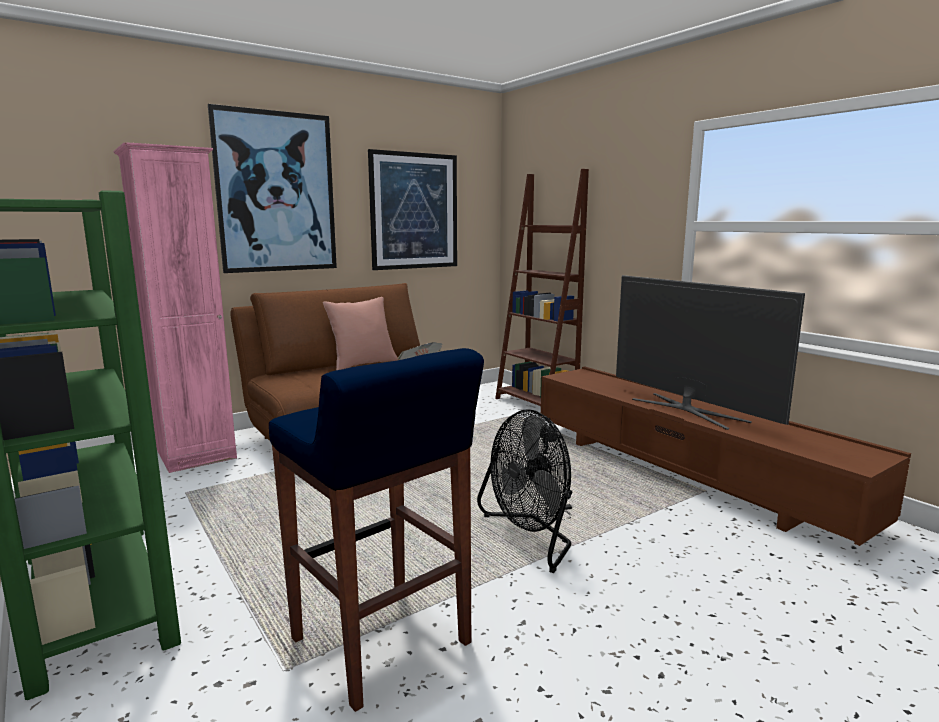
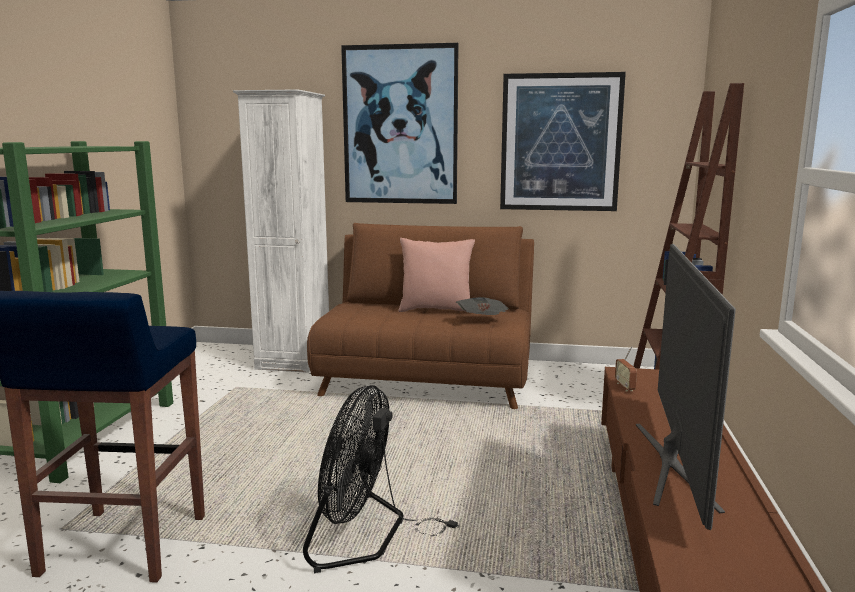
camera: 45 degrees right, 0 degrees up
pink cabinet [113,142,237,473] -> white cabinet [233,90,329,373]
none -> radio [615,346,637,392]

